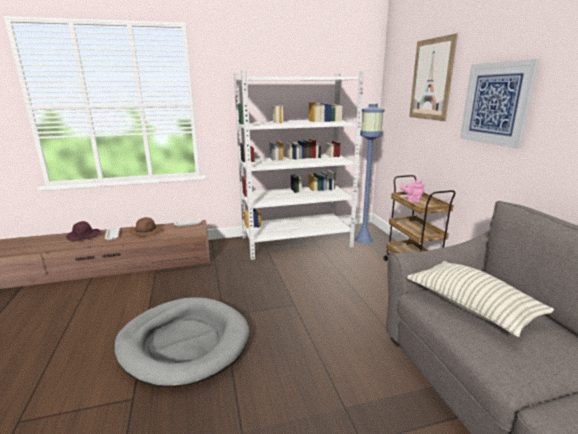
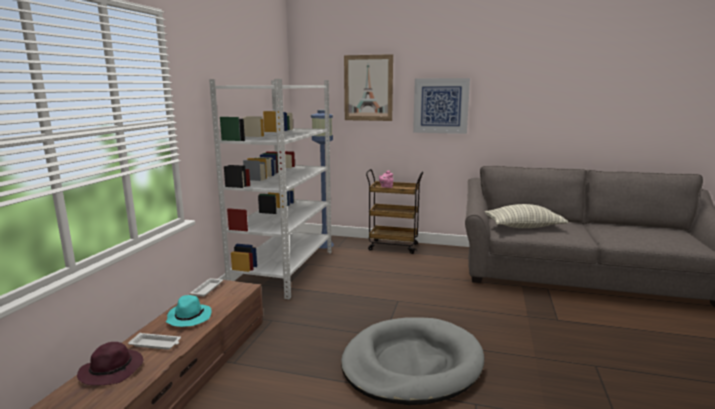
camera: 60 degrees left, 5 degrees down
brown hat [130,217,162,237] -> turquoise hat [166,295,212,327]

